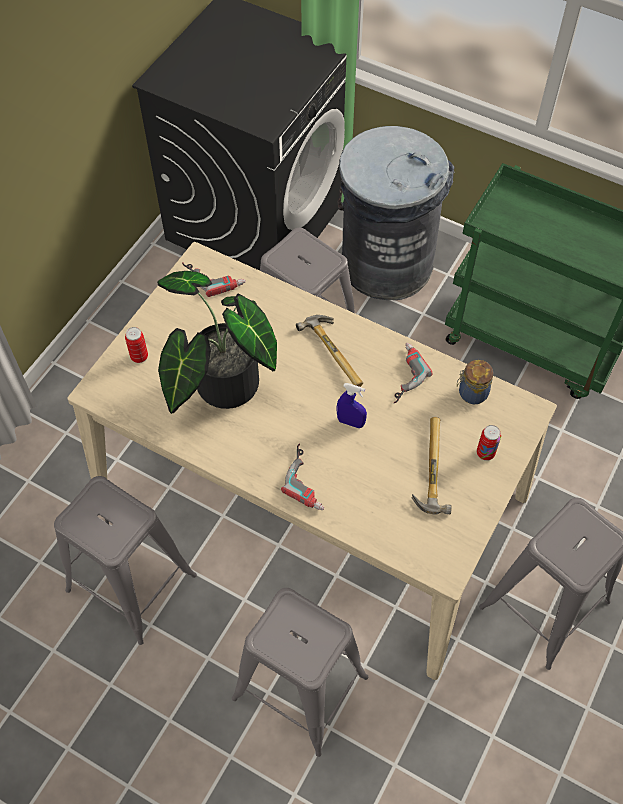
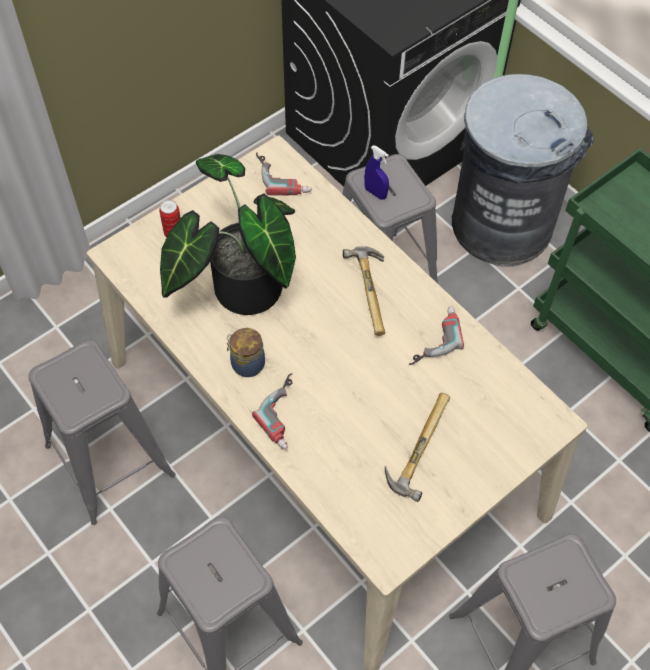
camera: 20 degrees right, 0 degrees up
blue spray bottle [337,383,367,428] -> blue spray bottle moved to [364,145,389,200]
jar [457,360,494,404] -> jar moved to [227,328,265,377]
can [477,425,501,461] -> none

